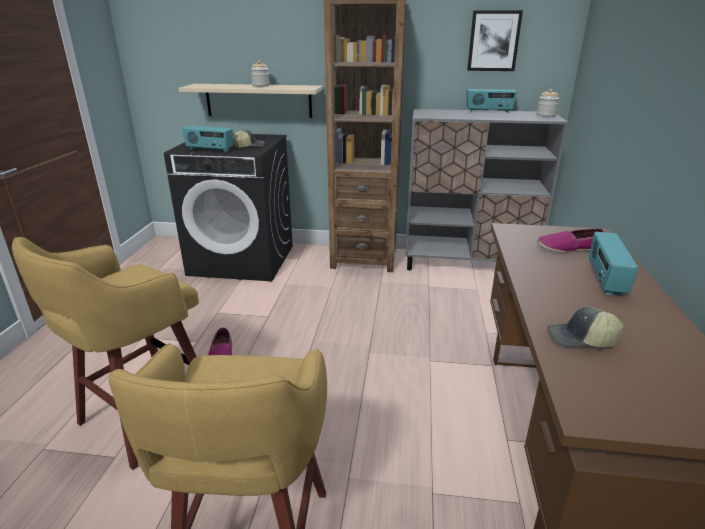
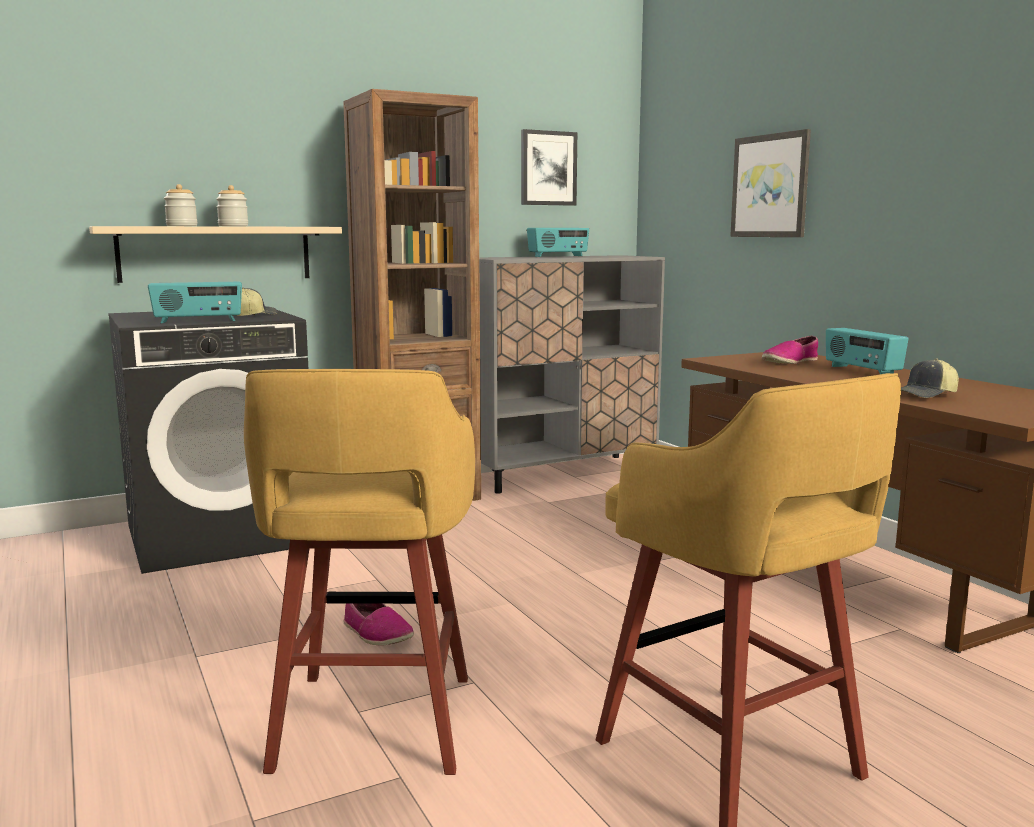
camera: 35 degrees left, 15 degrees down
jar [537,89,559,117] -> jar moved to [164,184,198,226]
none -> picture [730,129,811,237]

